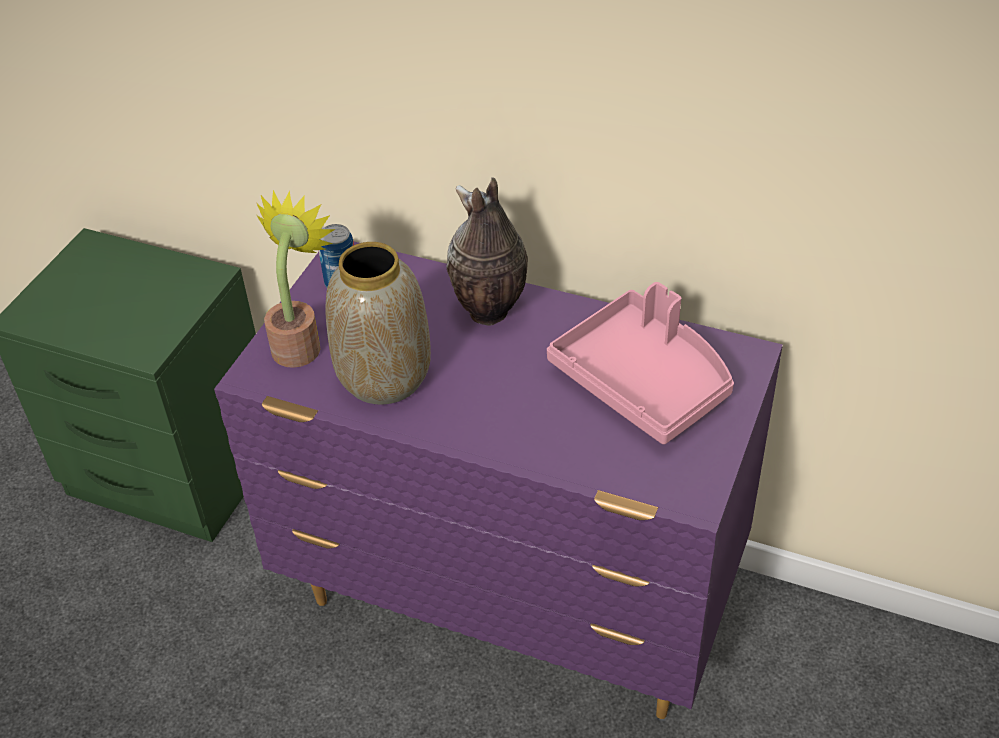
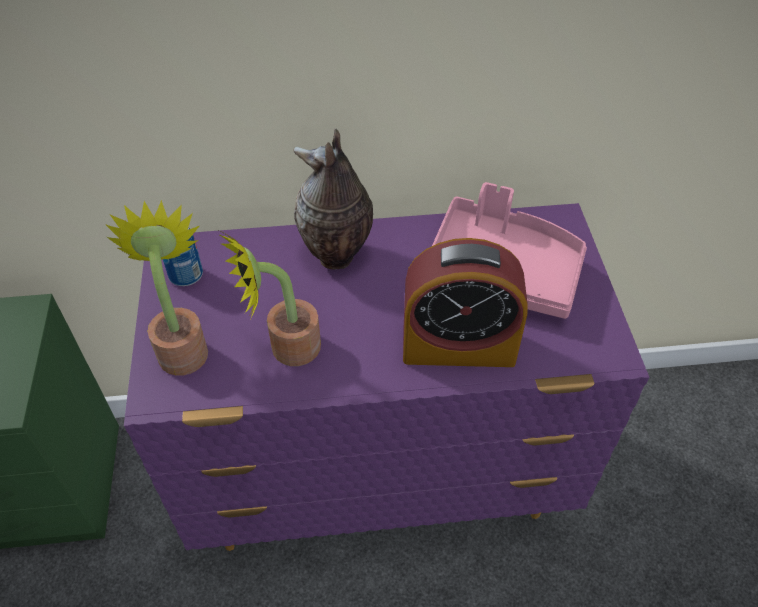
camera: 30 degrees left, 5 degrees up
vase [326,242,431,405] -> potted plant [218,232,321,366]
none -> alarm clock [403,238,528,367]

